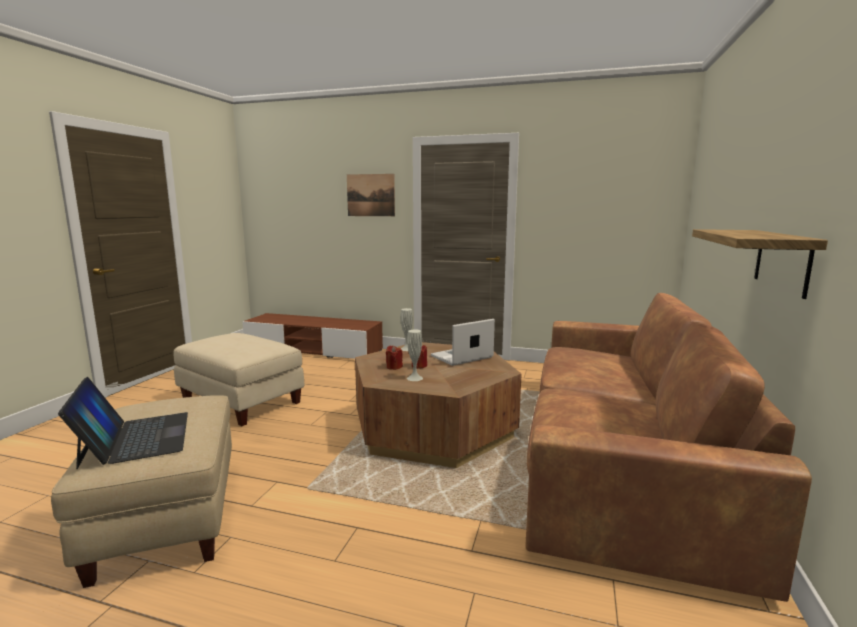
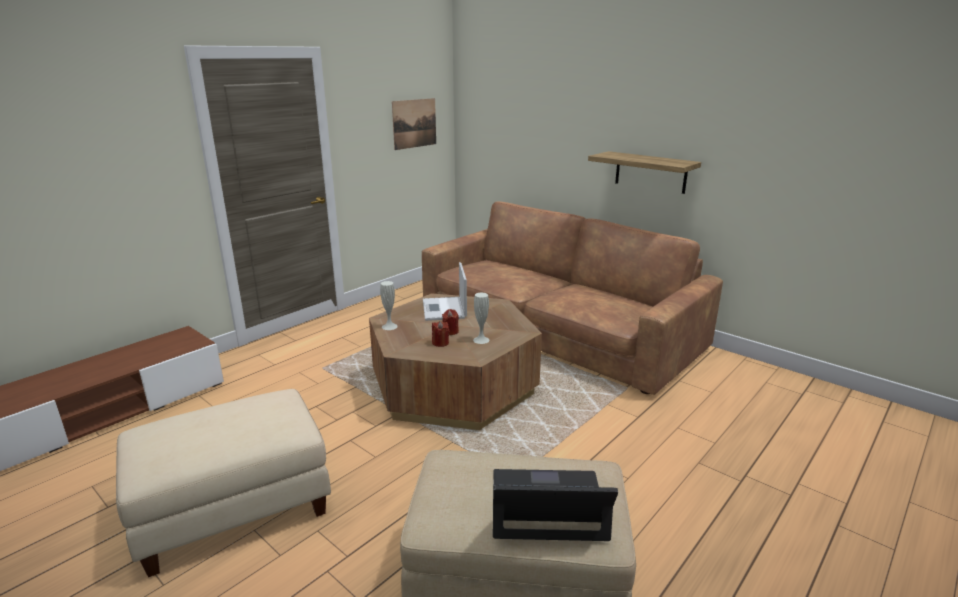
camera: 65 degrees left, 10 degrees up
picture [347,174,395,216] -> picture moved to [392,98,436,150]

